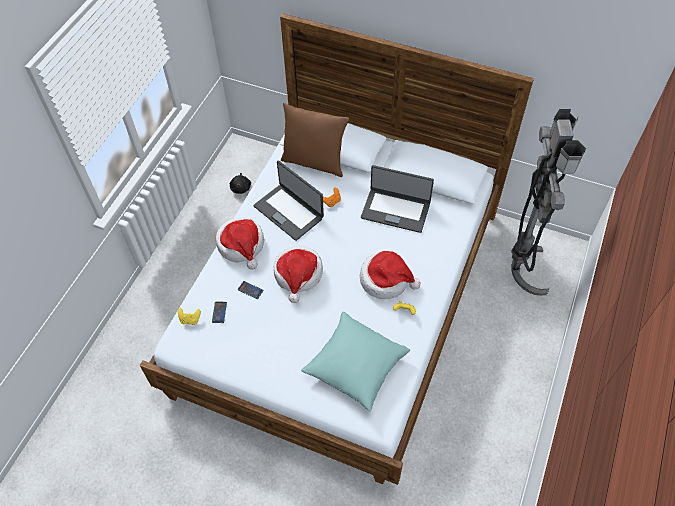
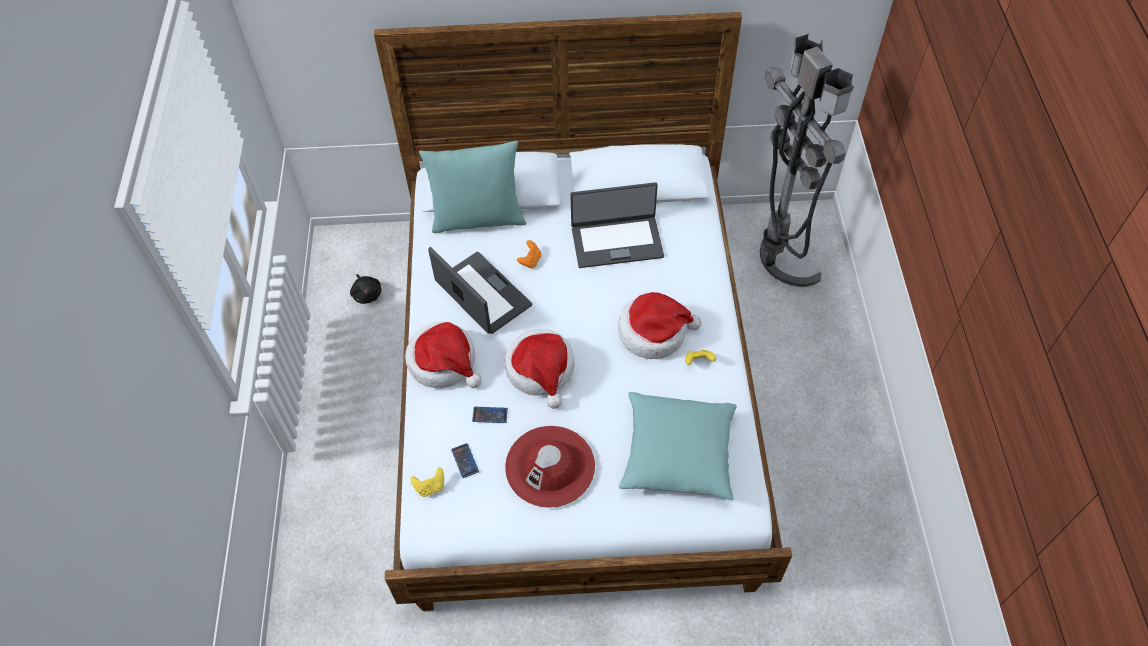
camera: 25 degrees left, 0 degrees up
laptop [253,161,324,241] -> laptop turned 150 degrees counterclockwise [428,247,532,334]
brown pillow [281,103,349,177] -> turquoise pillow [419,141,526,233]
none -> red hat [505,426,595,508]

